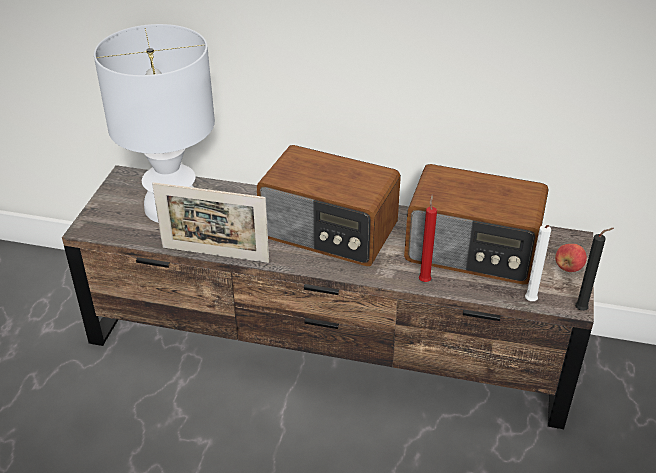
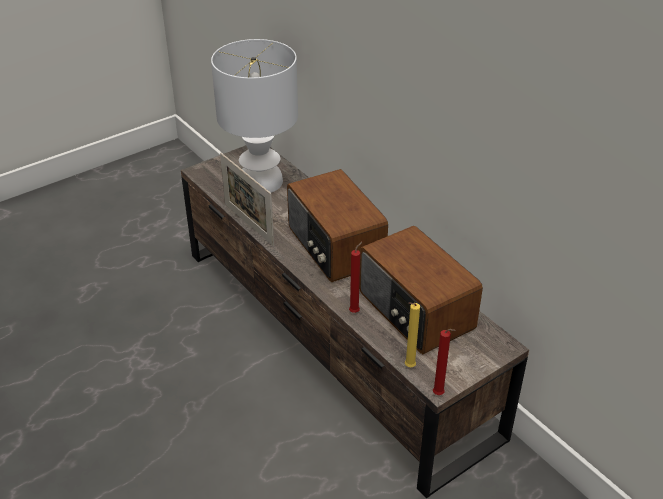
camera: 40 degrees right, 0 degrees up
white candle [525,225,551,301] -> yellow candle [405,302,420,367]
apple [555,244,587,272] -> none
black candle [575,228,614,311] -> red candle [433,329,456,395]

